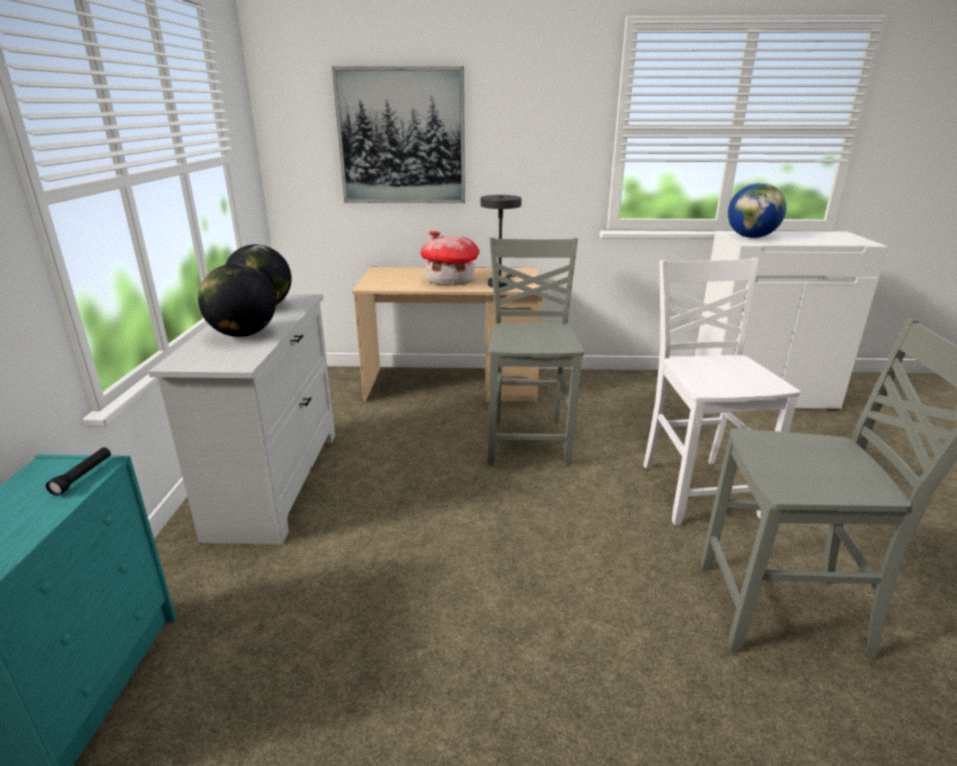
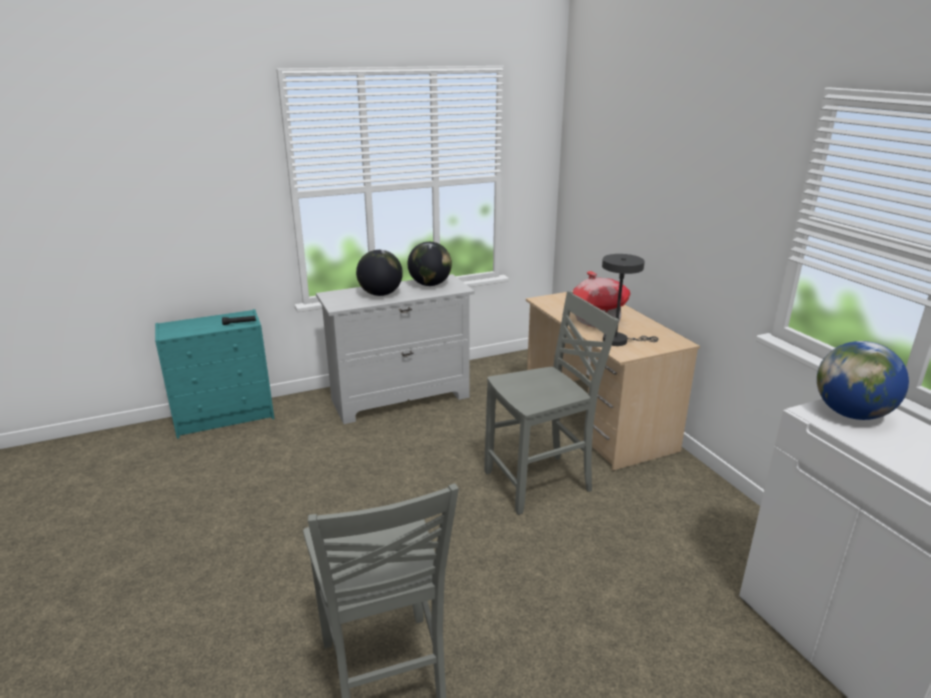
camera: 65 degrees right, 0 degrees up
picture [332,66,465,203] -> none
white chair [643,258,800,526] -> none

